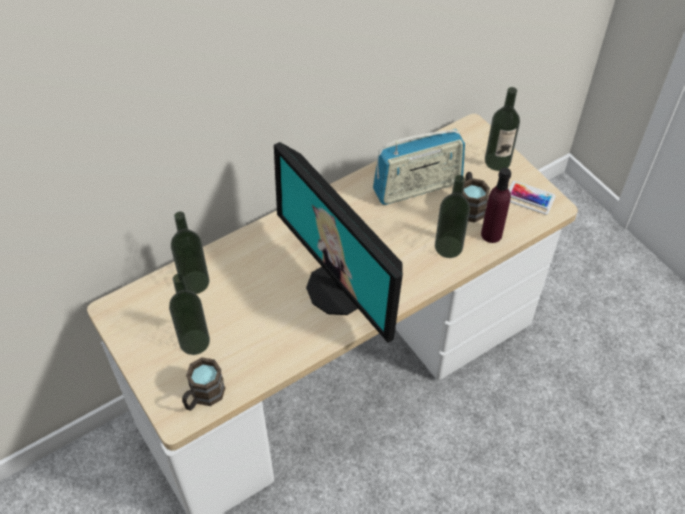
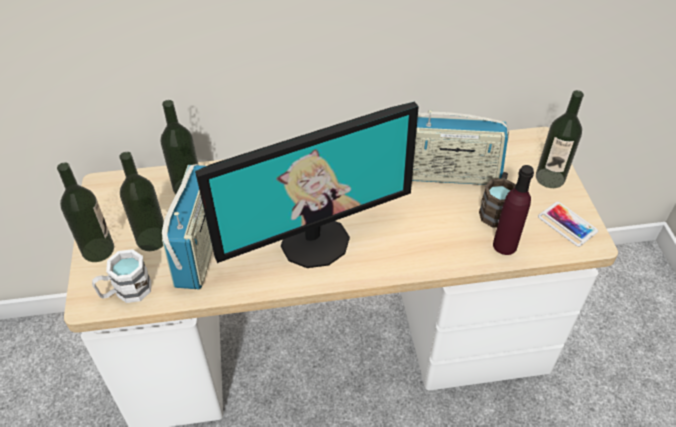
camera: 25 degrees right, 5 degrees down
brown mug [182,357,225,411] -> white mug [92,249,151,303]
monitor [274,142,403,343] -> monitor turned 105 degrees counterclockwise [195,102,419,268]
bottle [435,175,470,258] -> bottle moved to [57,162,114,262]
none -> radio [162,164,213,290]

